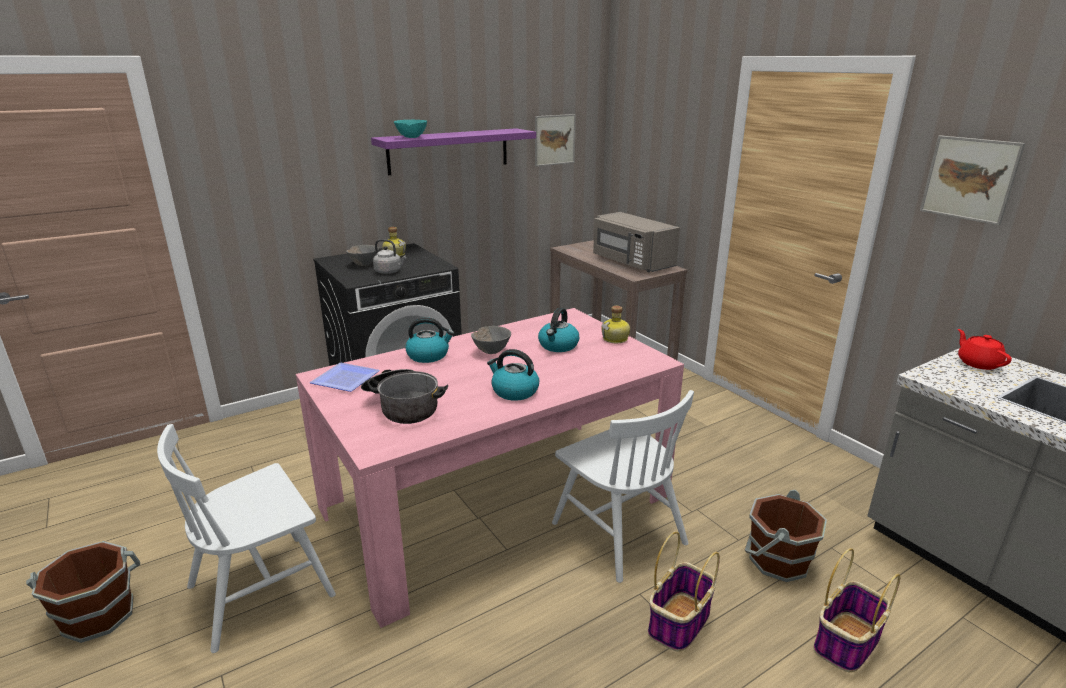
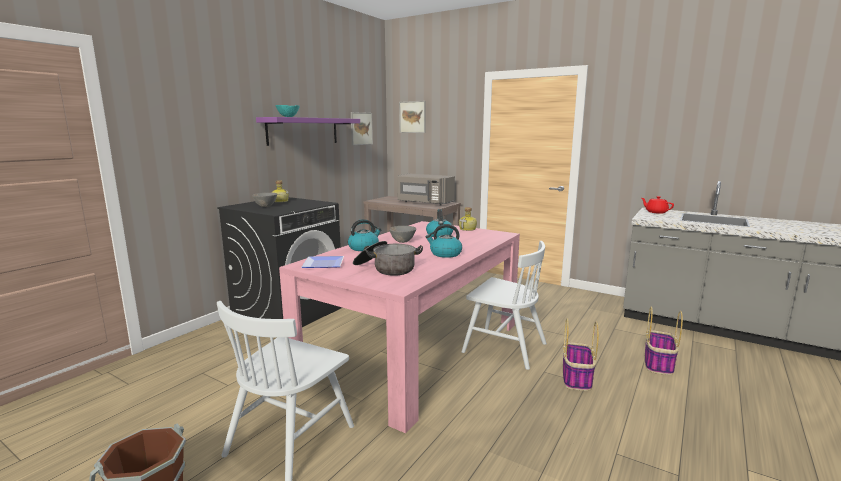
camera: 25 degrees left, 10 degrees down
grey kettle [373,239,406,274] -> none
brown bucket [745,490,827,582] -> none
picture [920,135,1025,225] -> picture moved to [399,101,426,133]

